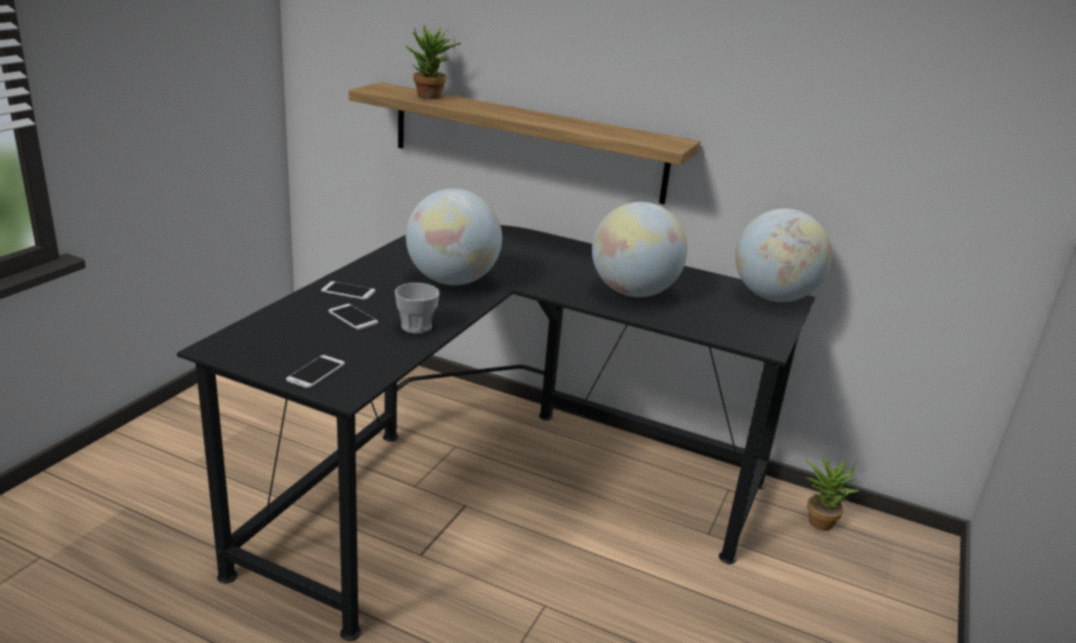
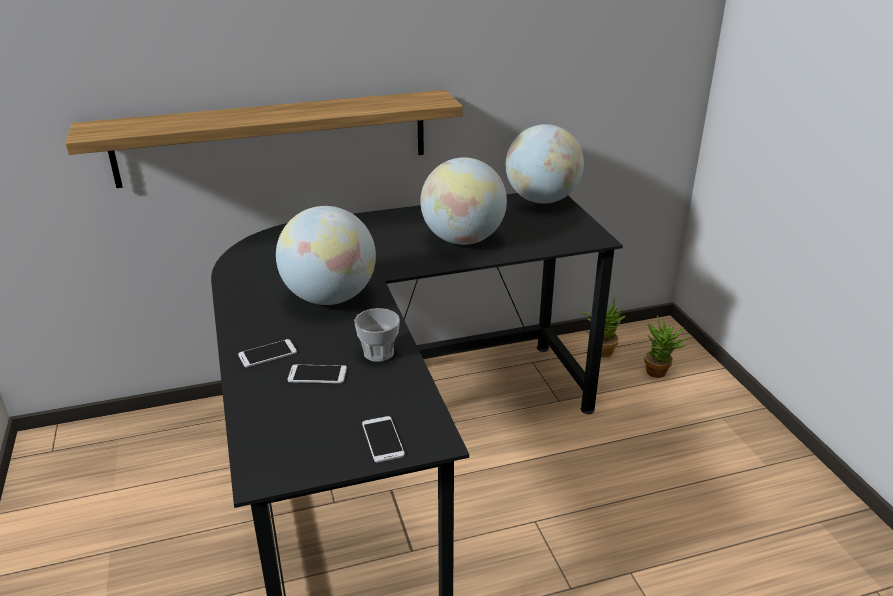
camera: 40 degrees left, 5 degrees up
potted plant [406,25,461,99] -> potted plant moved to [644,316,693,378]

